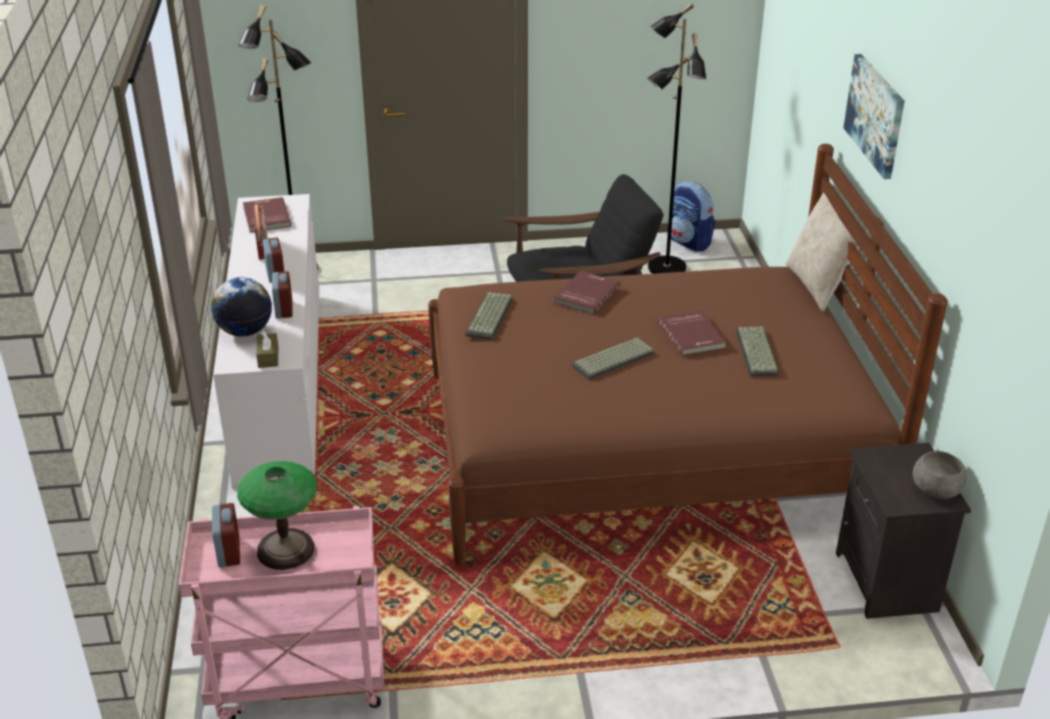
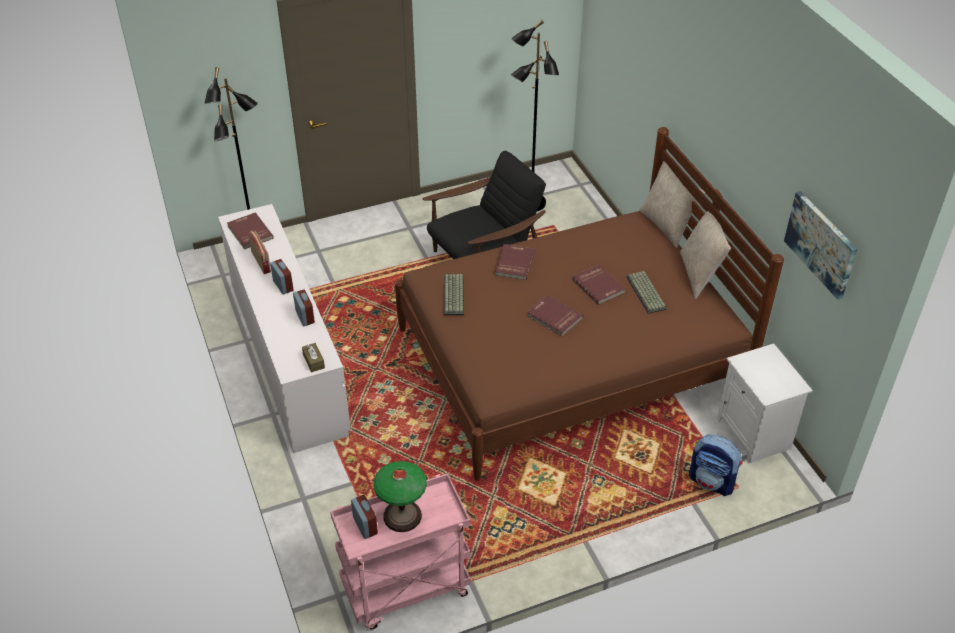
camera: 15 degrees left, 10 degrees up
globe [211,277,272,337] -> none
keyboard [572,338,655,380] -> red book [527,295,583,336]
backpack [671,182,715,252] -> backpack moved to [689,434,743,496]
black nightstand [836,443,971,619] -> white nightstand [717,343,813,463]
picture [844,54,905,179] -> picture moved to [784,191,857,300]
grey bowl [913,451,966,499] -> none
none -> beige pillow [680,211,731,299]

